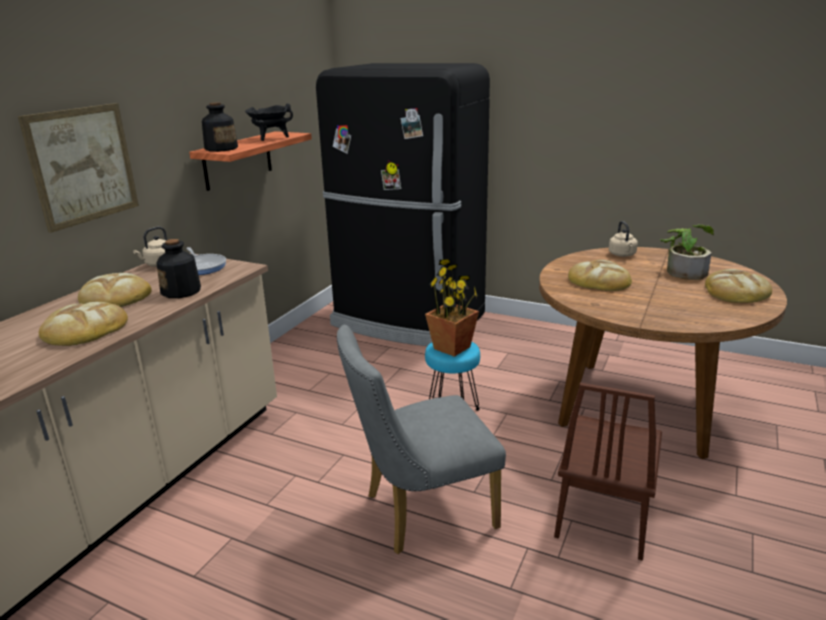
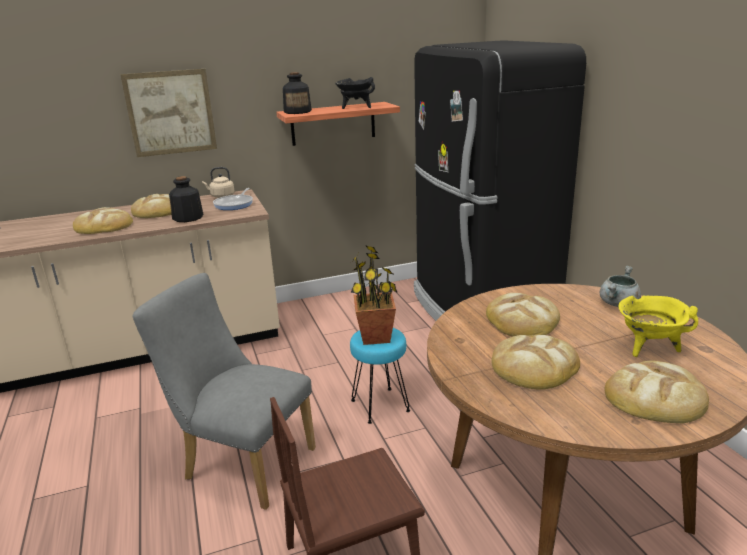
camera: 45 degrees right, 0 degrees up
beige kettle [609,221,638,257] -> grey cooking pot [600,266,641,307]
potted plant [660,224,714,280] -> yellow cooking pot [619,295,698,357]
none -> bread [491,335,580,390]

